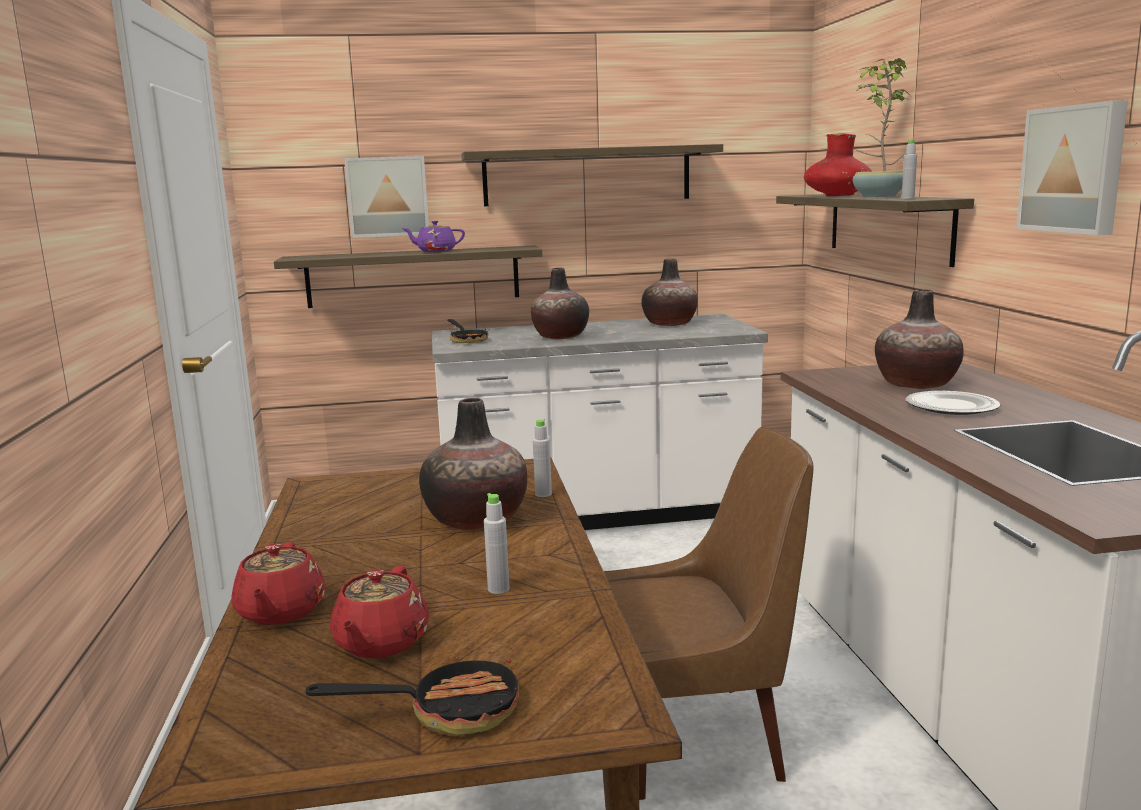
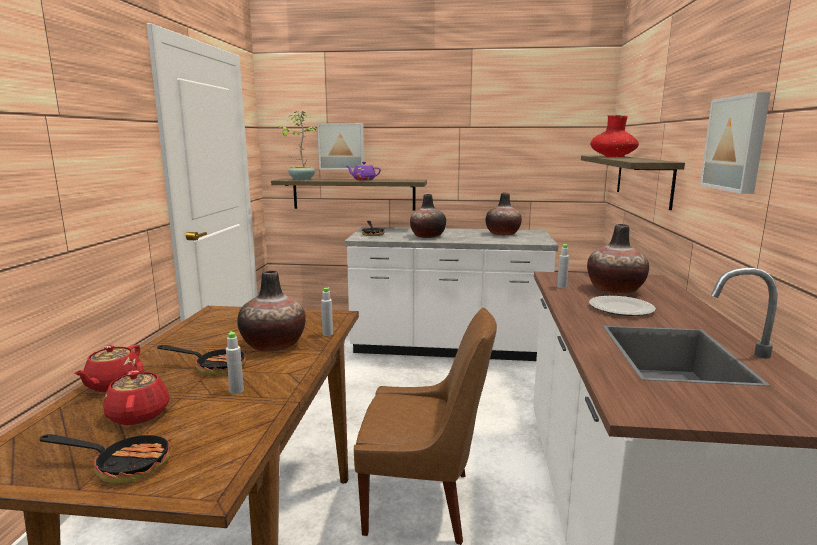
camera: 15 degrees right, 0 degrees up
red teapot [330,566,429,658] -> red teapot turned 135 degrees clockwise [104,361,170,425]
shelf [461,144,723,206] -> none
potted plant [853,58,910,197] -> potted plant moved to [279,111,316,180]
grey bottle [902,140,917,199] -> grey bottle moved to [557,244,569,288]
none -> frying pan [157,345,246,375]

